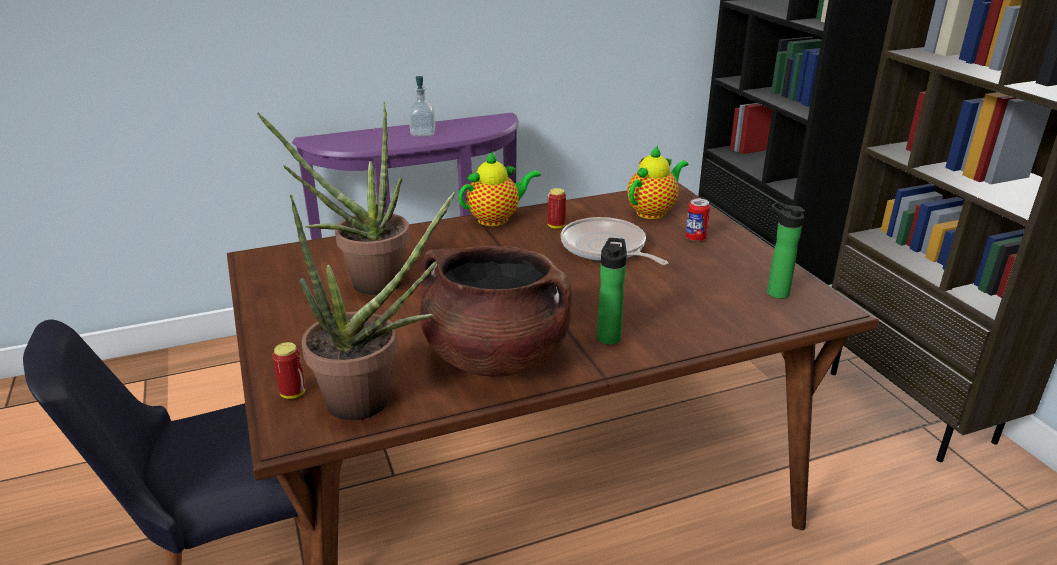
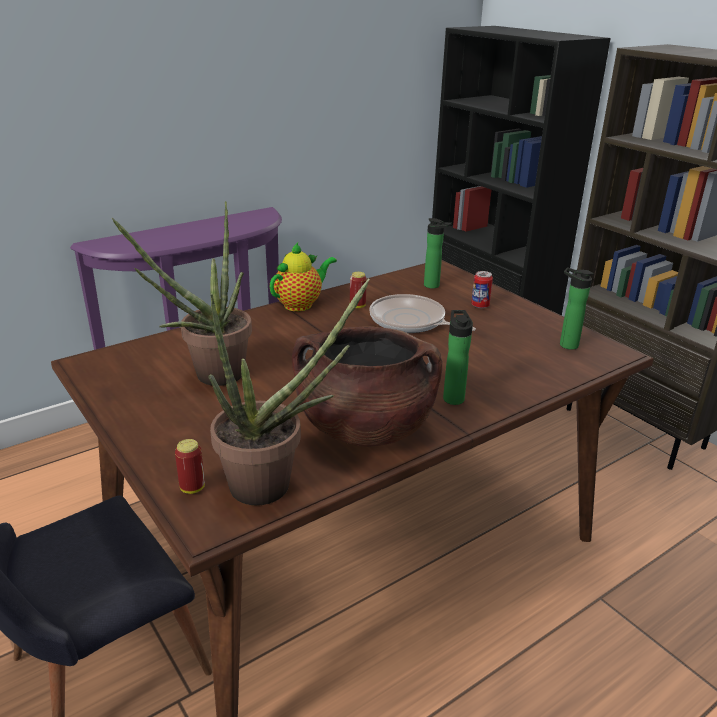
camera: 15 degrees left, 0 degrees up
soap dispenser [409,76,435,137] -> none
teapot [627,145,689,219] -> bottle [424,218,452,288]

